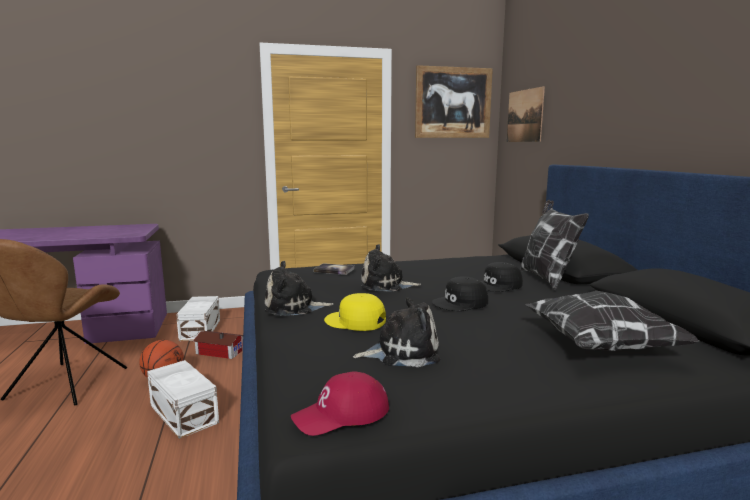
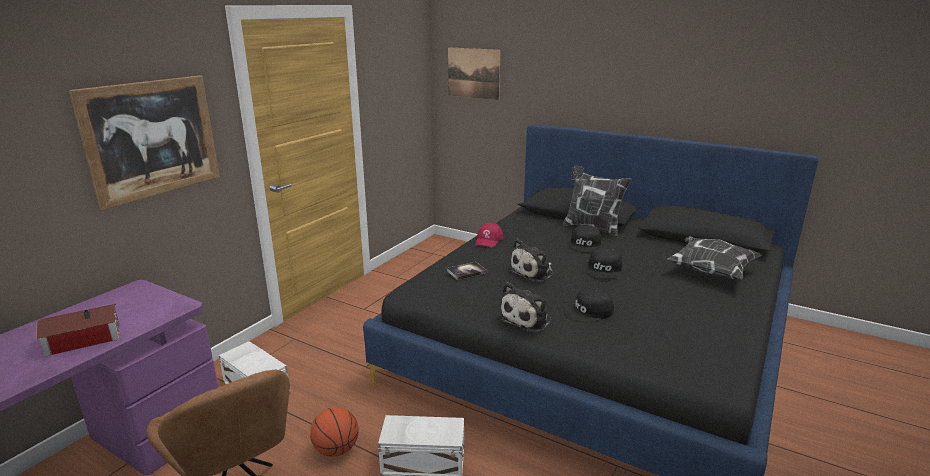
camera: 45 degrees left, 10 degrees up
toy house [193,331,243,359] -> toy house moved to [36,304,120,357]
red cap [291,371,389,436] -> red cap moved to [475,223,503,248]
yellow cap [324,293,386,331] -> black cap [564,287,614,322]
plush toy [353,297,440,367] -> none
picture [415,65,493,138] -> picture moved to [69,75,220,210]

